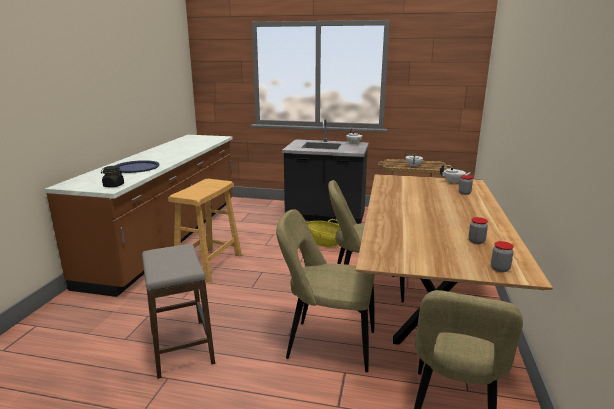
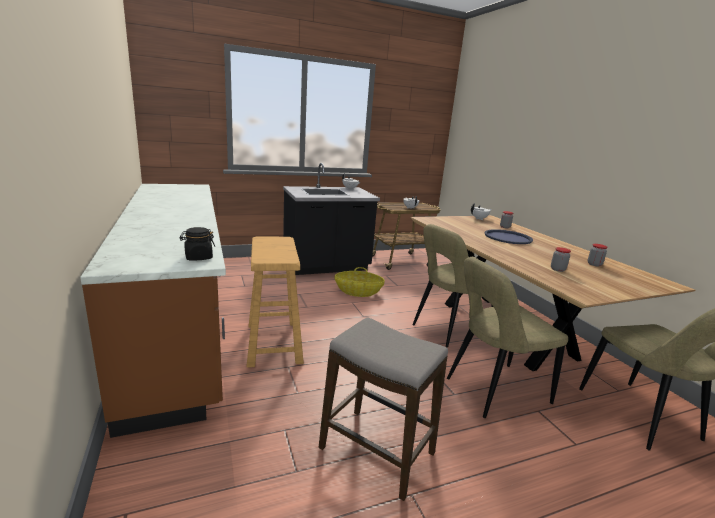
camera: 35 degrees left, 0 degrees up
blue tray [115,160,160,173] -> blue tray moved to [485,229,533,244]
jar [491,241,514,272] -> jar moved to [551,247,571,272]

